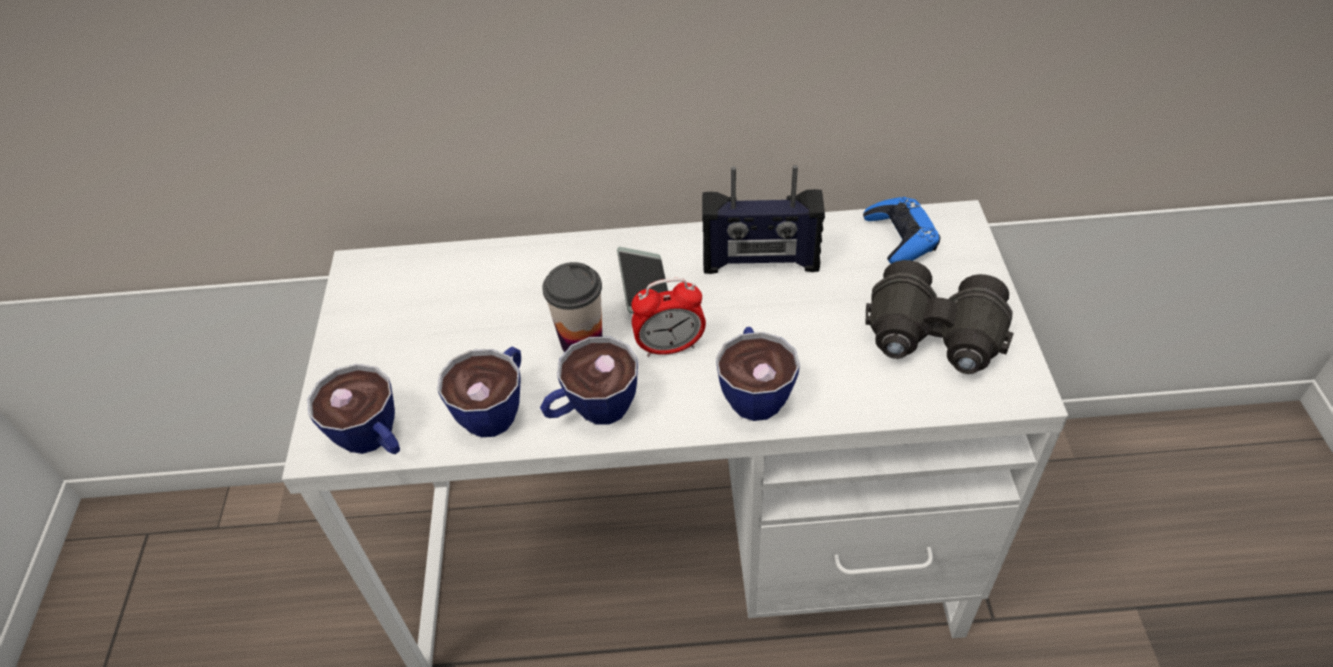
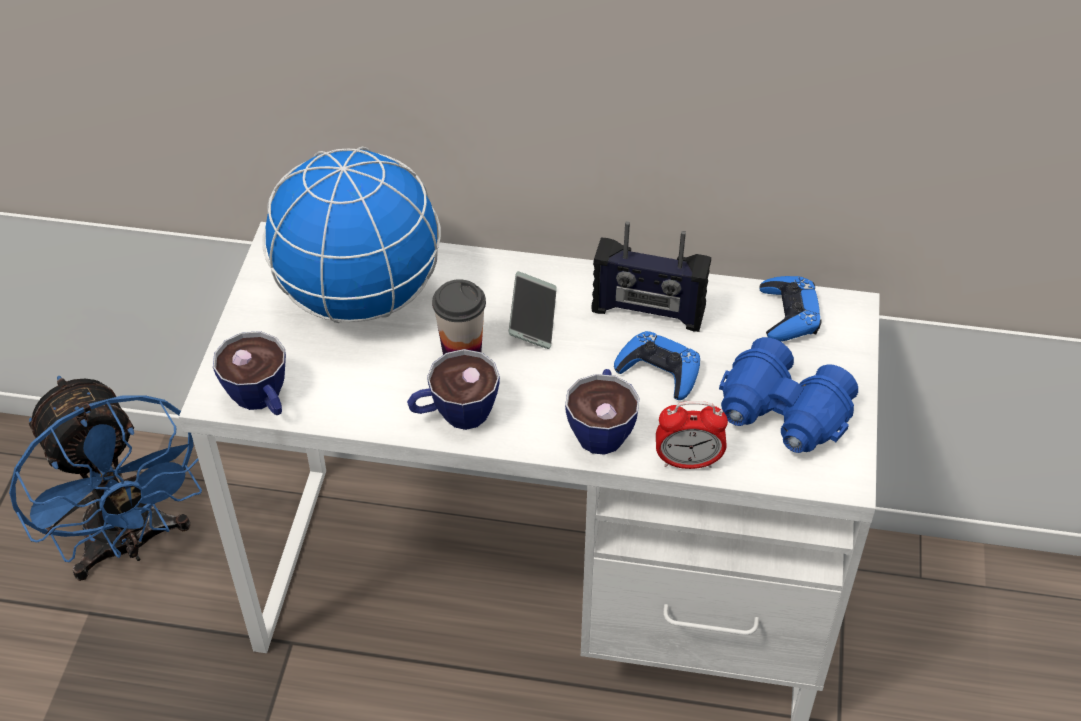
camera: 10 degrees right, 0 degrees up
cup [437,347,521,437] -> none
alarm clock [631,278,706,357] -> alarm clock moved to [656,401,728,469]
black binoculars [866,260,1014,374] -> blue binoculars [719,337,858,453]
none -> blue fan [9,376,202,581]
none -> globe [262,147,441,323]
none -> blue game controller [614,331,700,400]

